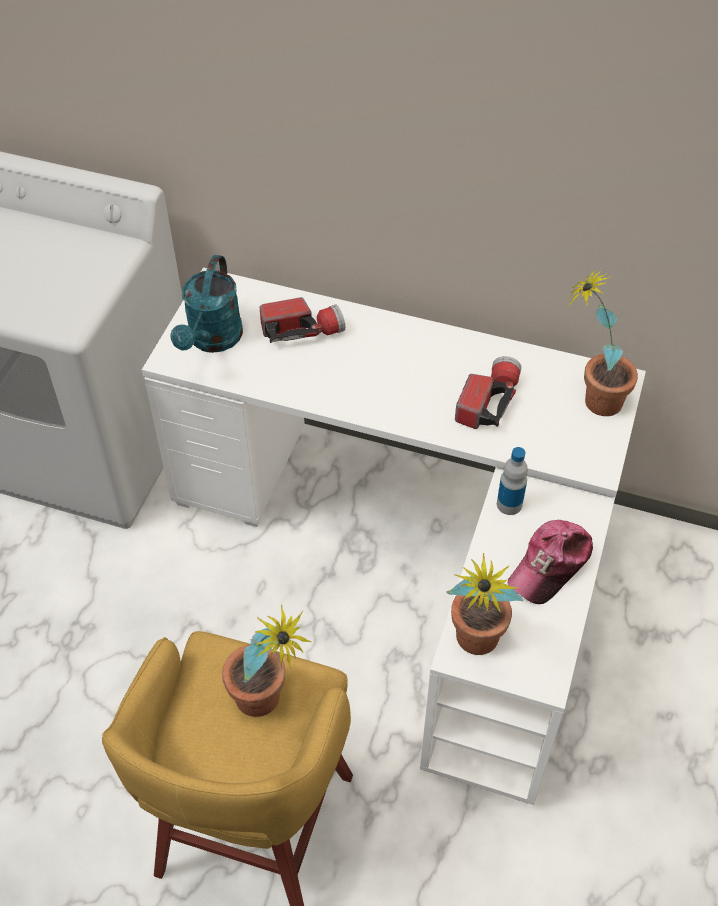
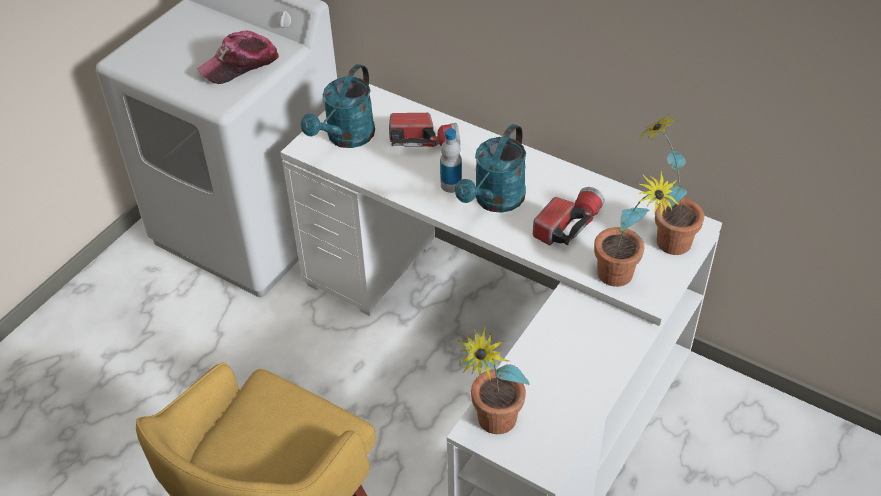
camera: 15 degrees right, 5 degrees down
potted plant [222,605,312,717] -> potted plant moved to [594,171,679,287]
bottle [497,447,528,515] -> bottle moved to [440,128,462,193]
cap [507,520,593,604] -> cap moved to [197,30,279,84]
none -> turquoise watering can [455,124,526,213]

